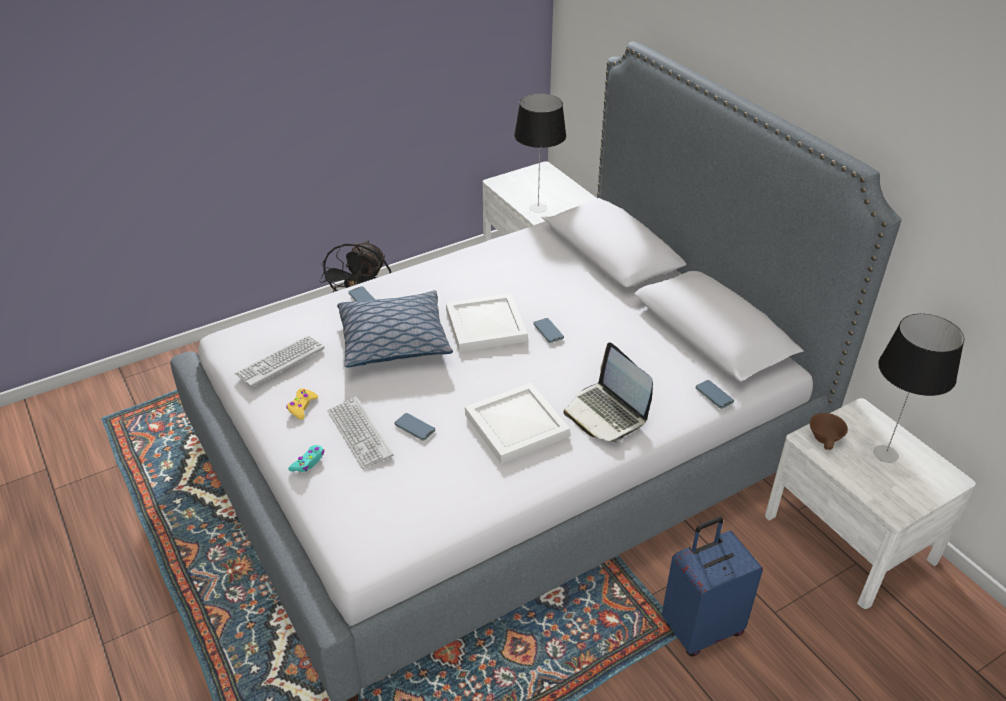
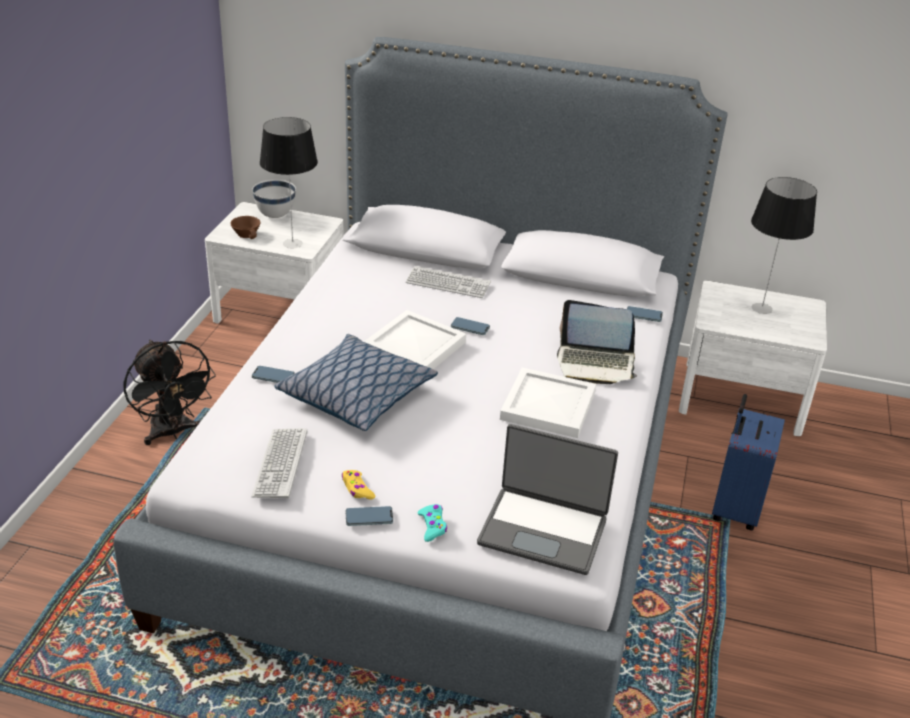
camera: 45 degrees left, 5 degrees down
keyboard [327,397,394,469] -> keyboard moved to [406,266,491,298]
phone [394,413,435,441] -> phone moved to [346,506,393,526]
brown cup [810,413,848,450] -> brown cup moved to [230,216,261,239]
none -> white bowl [252,179,296,218]
none -> laptop [477,424,618,575]

